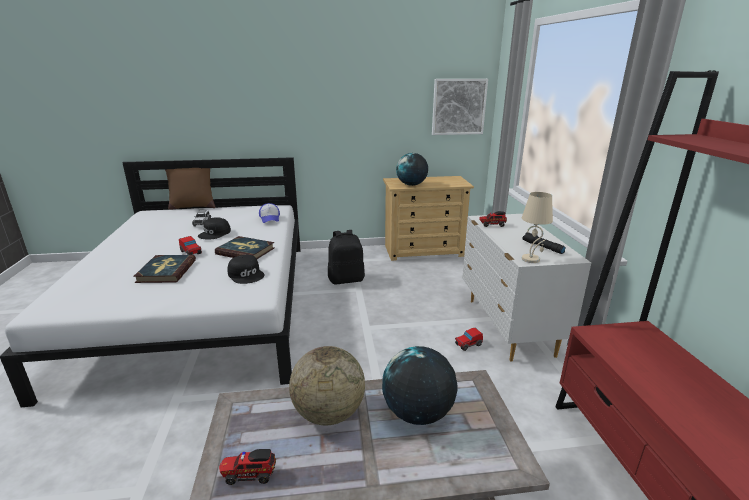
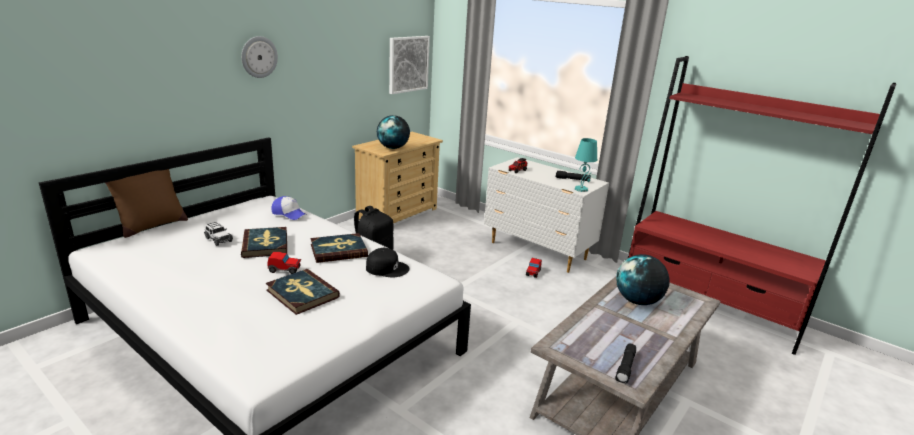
camera: 45 degrees left, 0 degrees up
black cap [198,217,231,239] -> book [241,227,287,258]
toy truck [219,449,276,485] -> black flashlight [616,343,636,384]
globe [289,346,365,425] -> none
beige table lamp [522,192,553,263] -> turquoise table lamp [575,138,597,192]
none -> wall clock [241,36,278,78]

